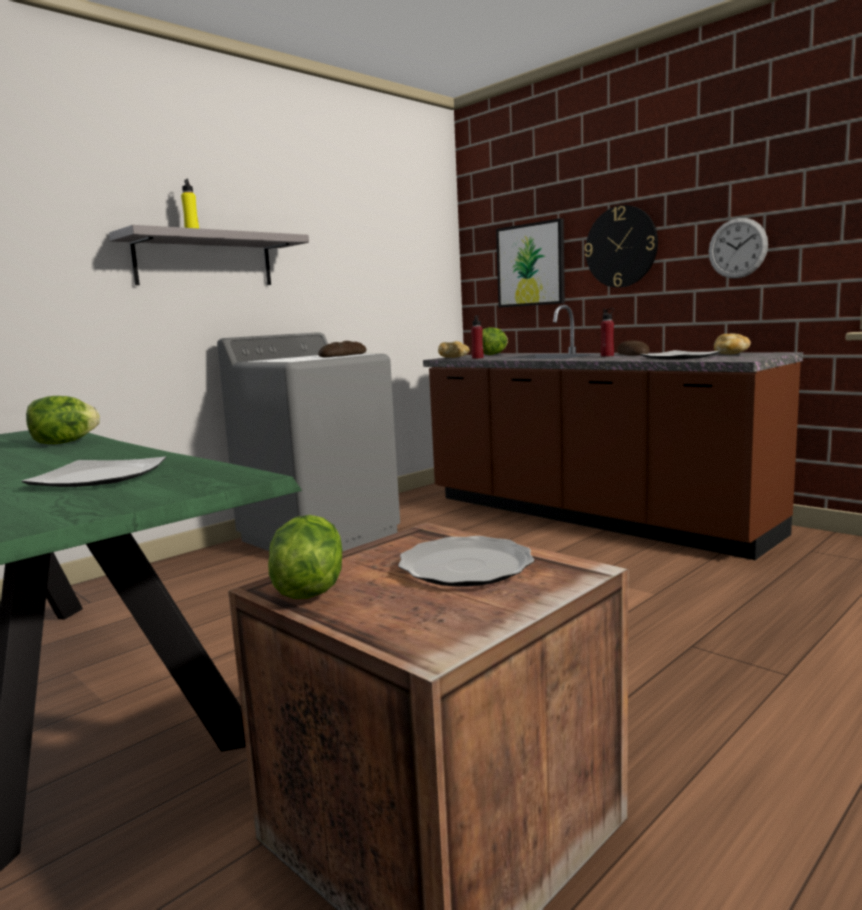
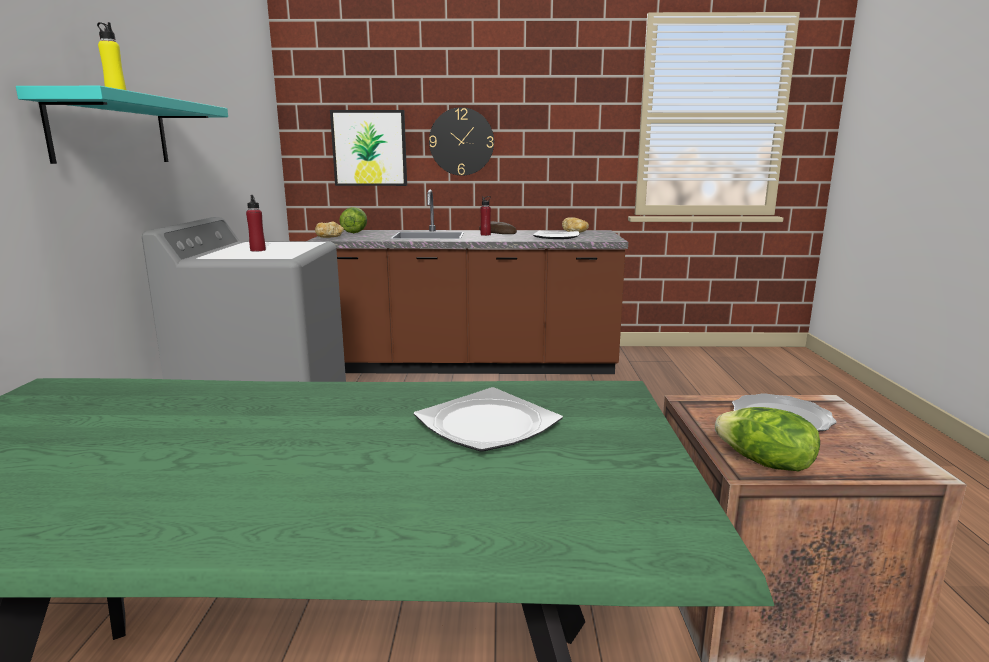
camera: 45 degrees left, 5 degrees up
lettuce [26,396,100,444] -> none
grey shelf [109,225,309,285] -> turquoise shelf [16,86,228,164]
bread [318,341,367,357] -> none
red bottle [471,315,484,359] -> red bottle moved to [246,195,266,251]
wall clock [708,218,768,279] -> none

